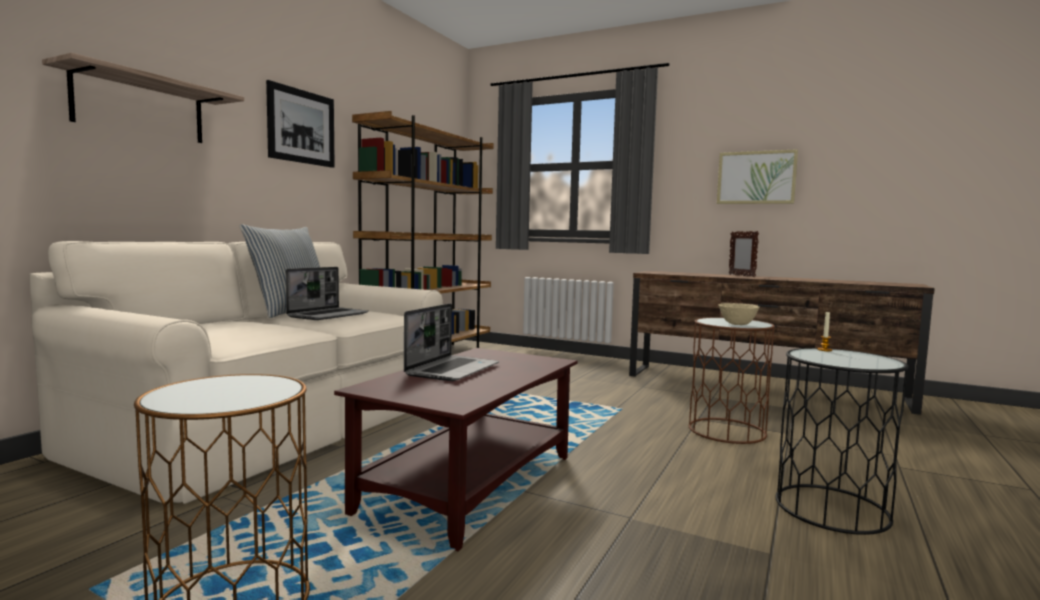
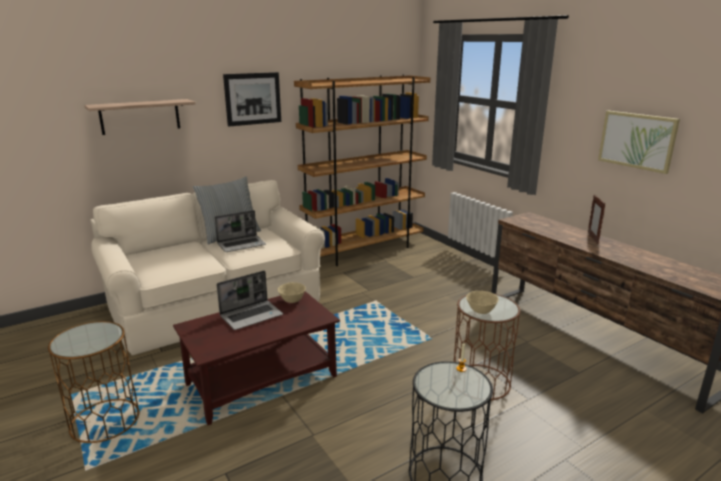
camera: 30 degrees right, 15 degrees up
none -> beige bowl [277,282,306,303]

